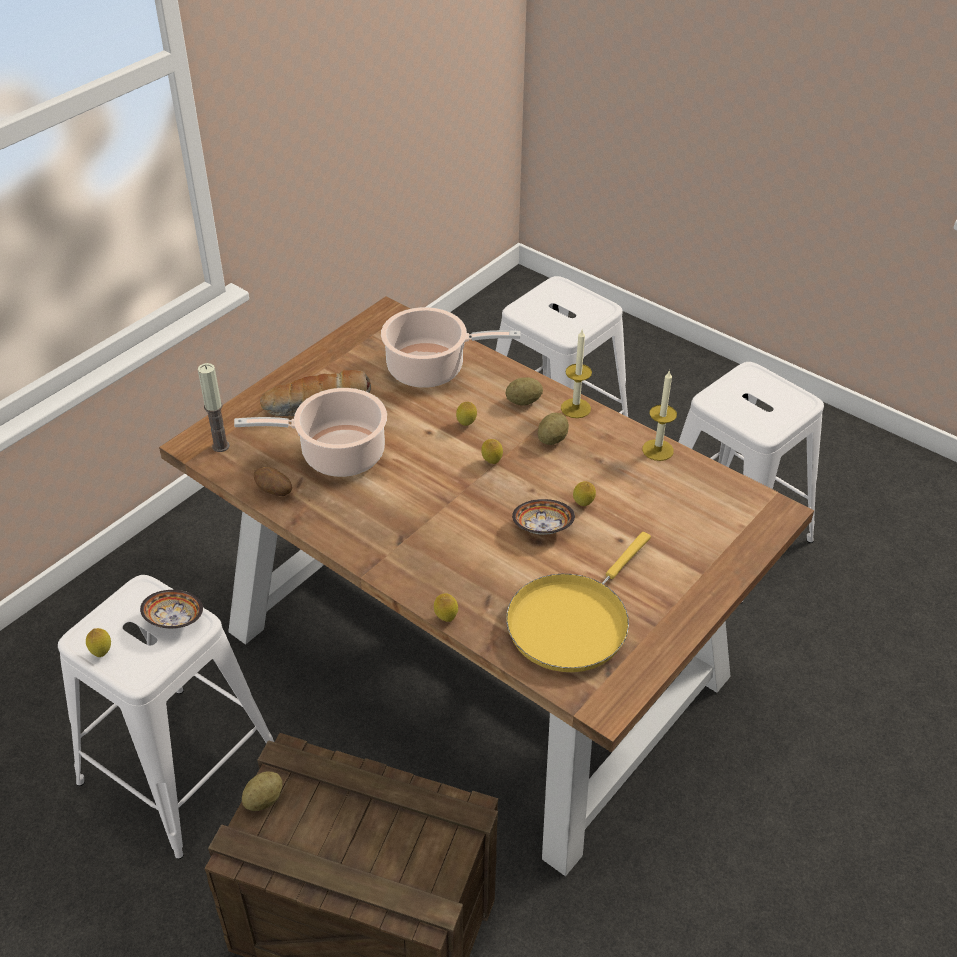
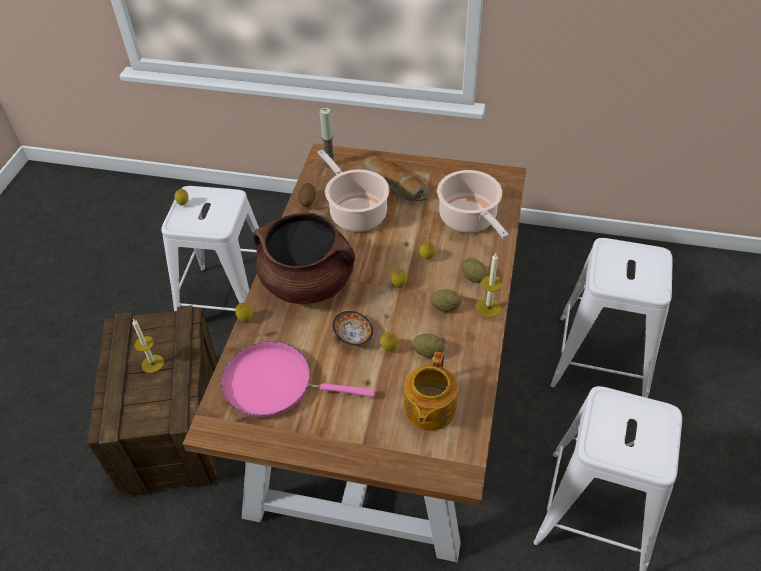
camera: 65 degrees right, 5 degrees up
bowl [140,590,203,629] -> none
potato [242,771,283,811] -> potato moved to [412,334,445,358]
yellow frying pan [506,532,651,672] -> pink frying pan [221,341,375,418]
candle [642,370,677,461] -> candle moved to [132,319,164,373]
none -> brown cooking pot [253,213,355,304]
none -> teapot [404,351,458,430]

